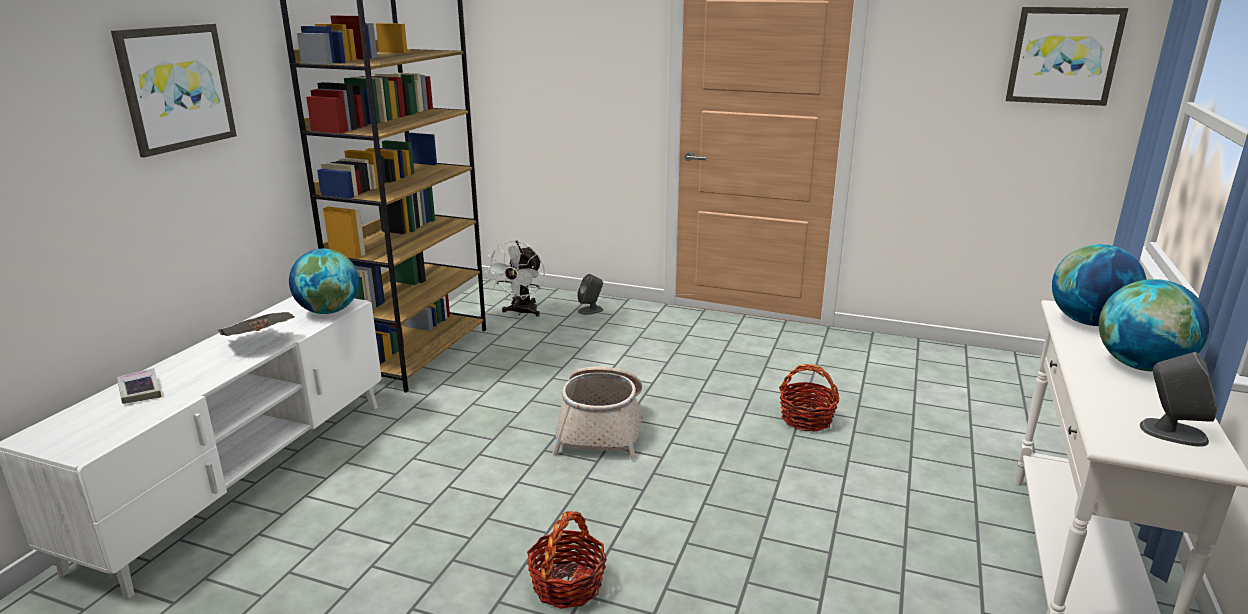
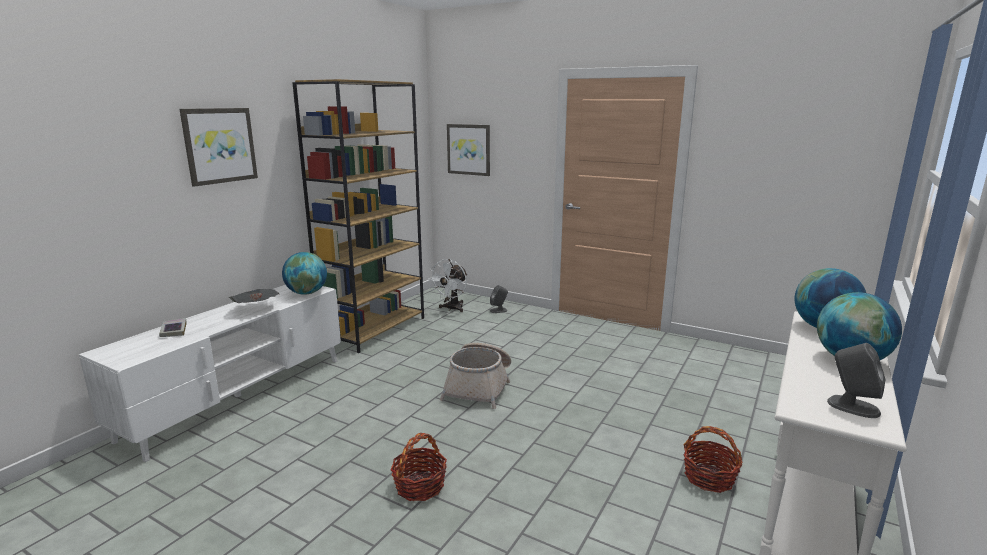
camera: 10 degrees right, 5 degrees down
basket [779,364,839,431] -> basket moved to [683,426,742,493]
picture [1005,7,1128,106] -> picture moved to [447,124,490,176]

